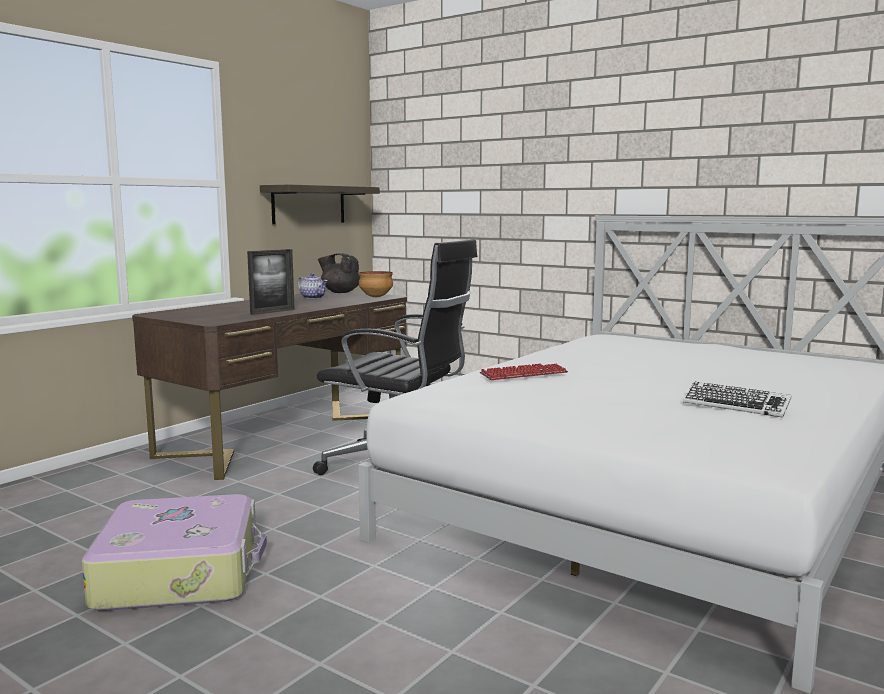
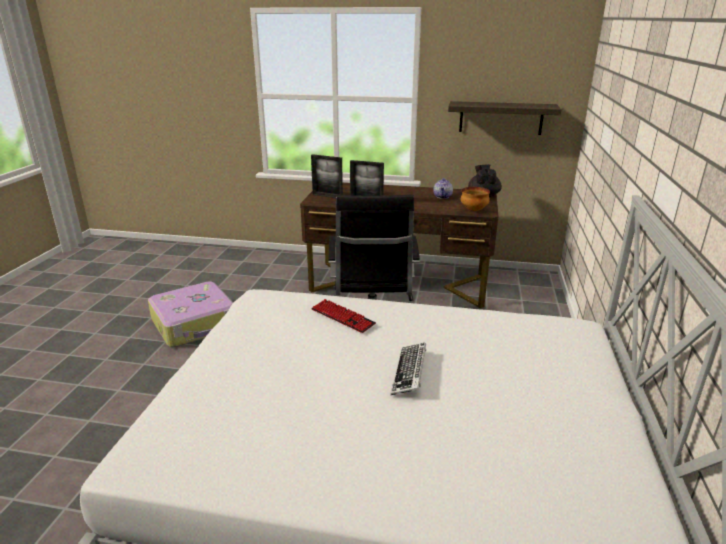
camera: 65 degrees right, 15 degrees up
keyboard [683,382,792,418] -> keyboard moved to [391,343,426,395]
none -> picture frame [311,154,343,198]

